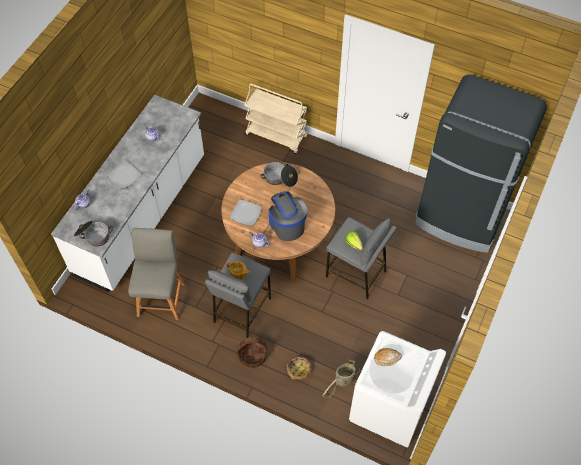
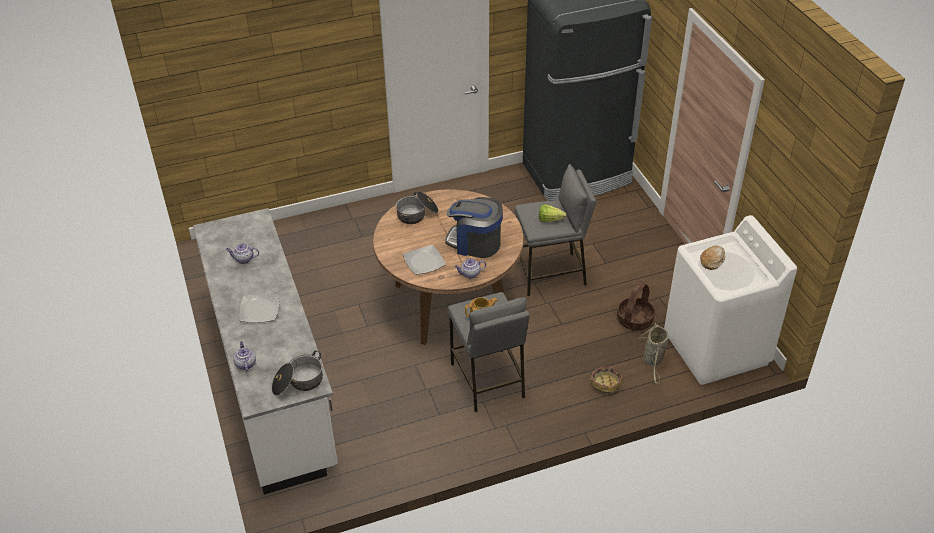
camera: 45 degrees left, 15 degrees down
grey chair [128,228,185,320] -> none
basket [237,337,267,368] -> basket moved to [617,282,655,331]
beige cart [244,84,307,154] -> none

